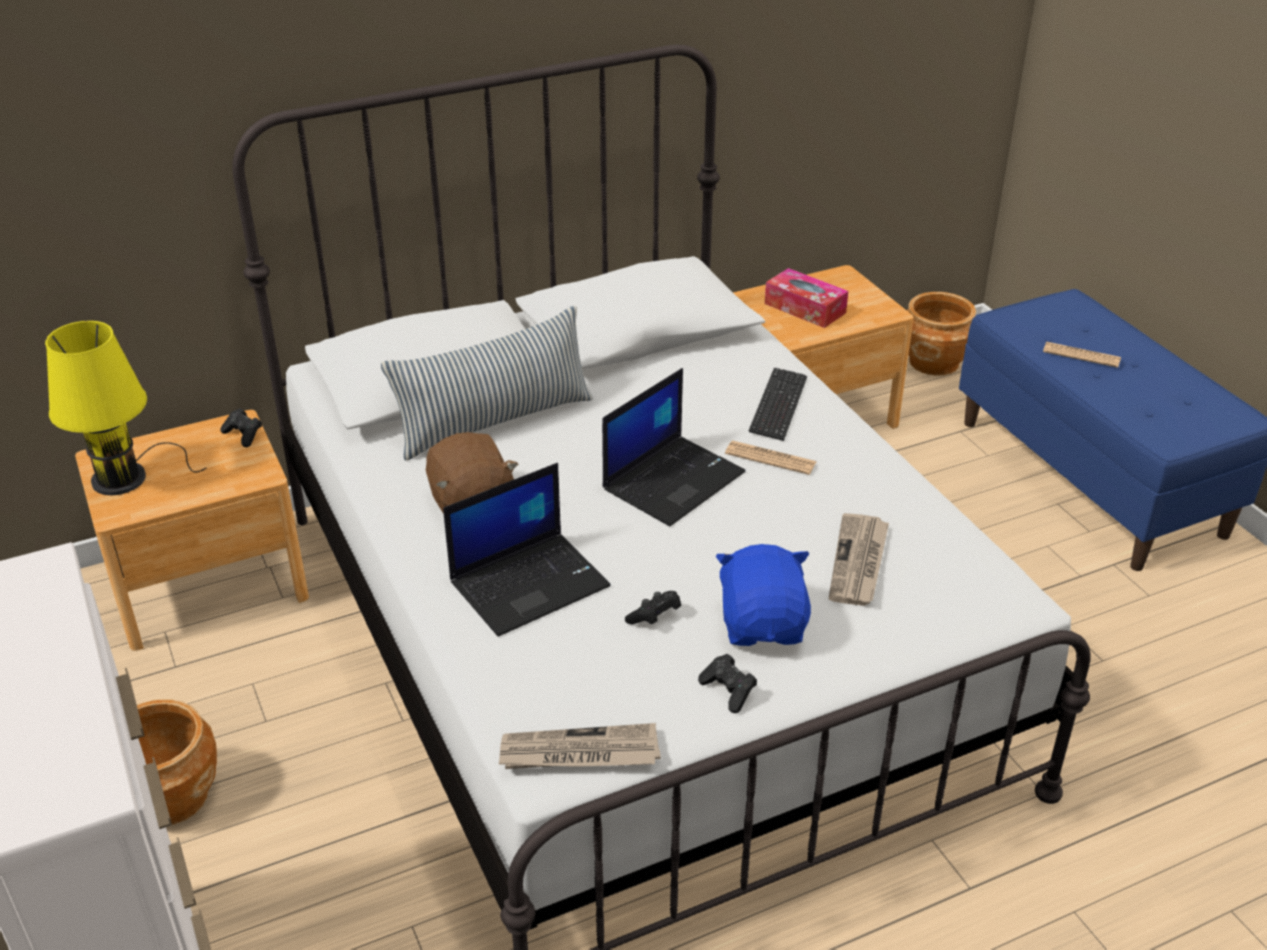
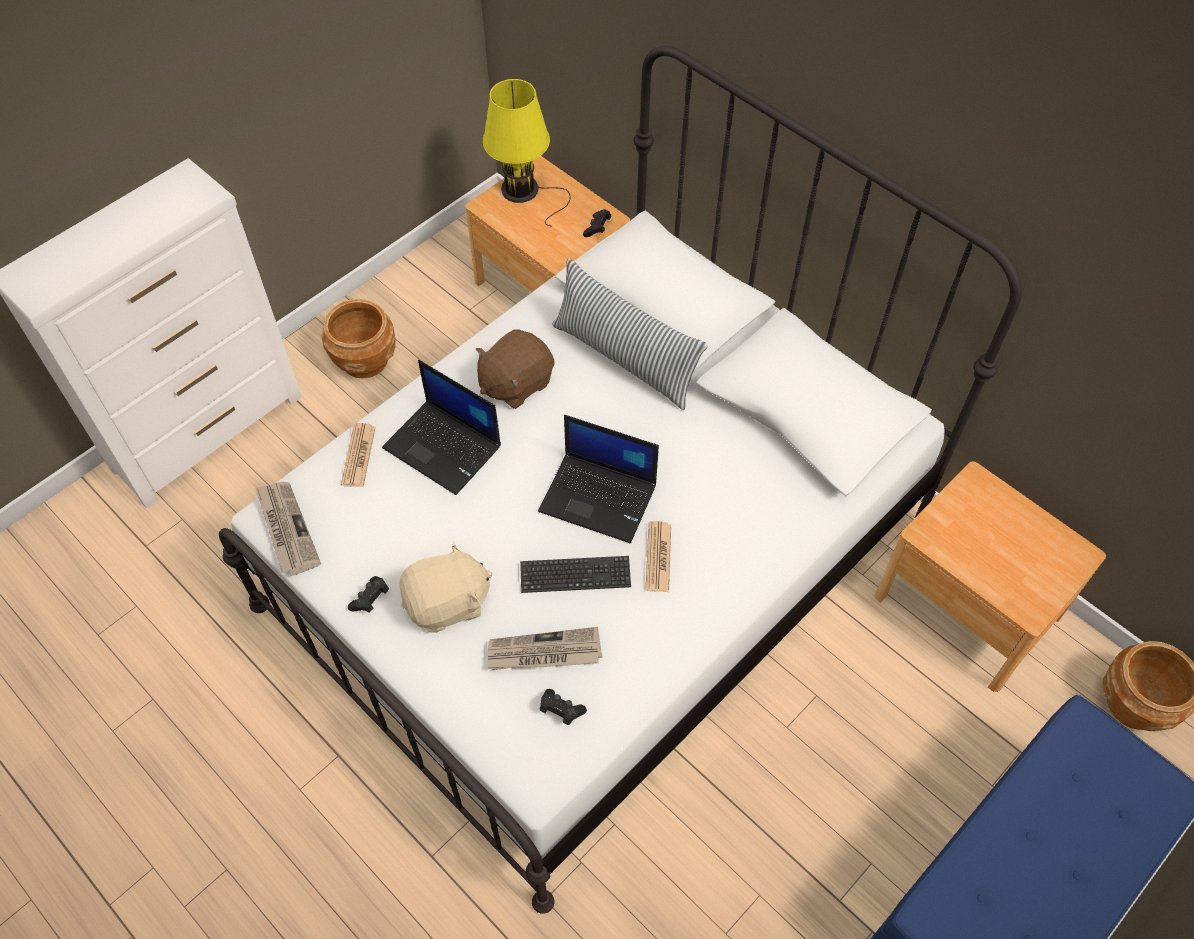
camera: 70 degrees right, 20 degrees up
black game controller [625,591,681,624] -> black game controller moved to [540,689,587,725]
blue plush toy [716,544,811,646] -> beige plush toy [399,541,493,633]
keyboard [749,368,807,441] -> keyboard moved to [520,556,631,593]
tissue box [765,268,848,328] -> none
newspaper [1043,342,1121,368] -> newspaper moved to [341,423,376,487]

